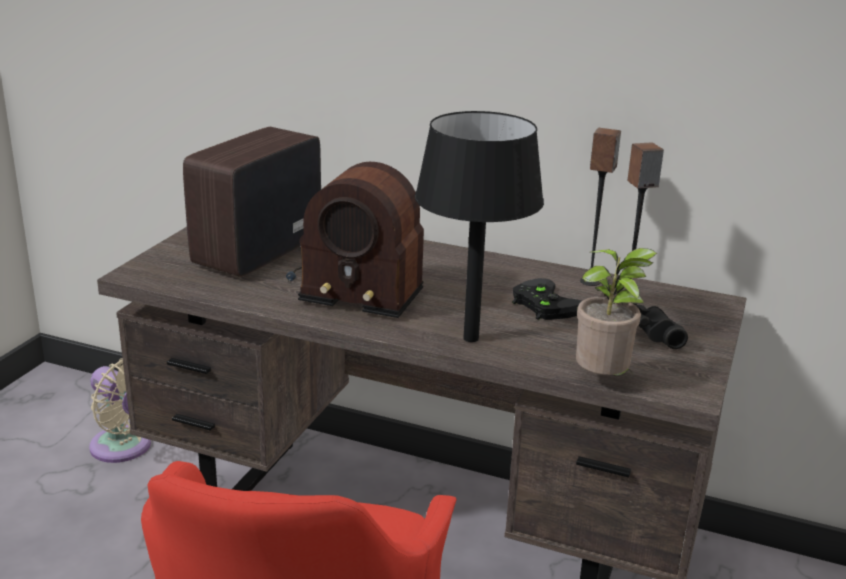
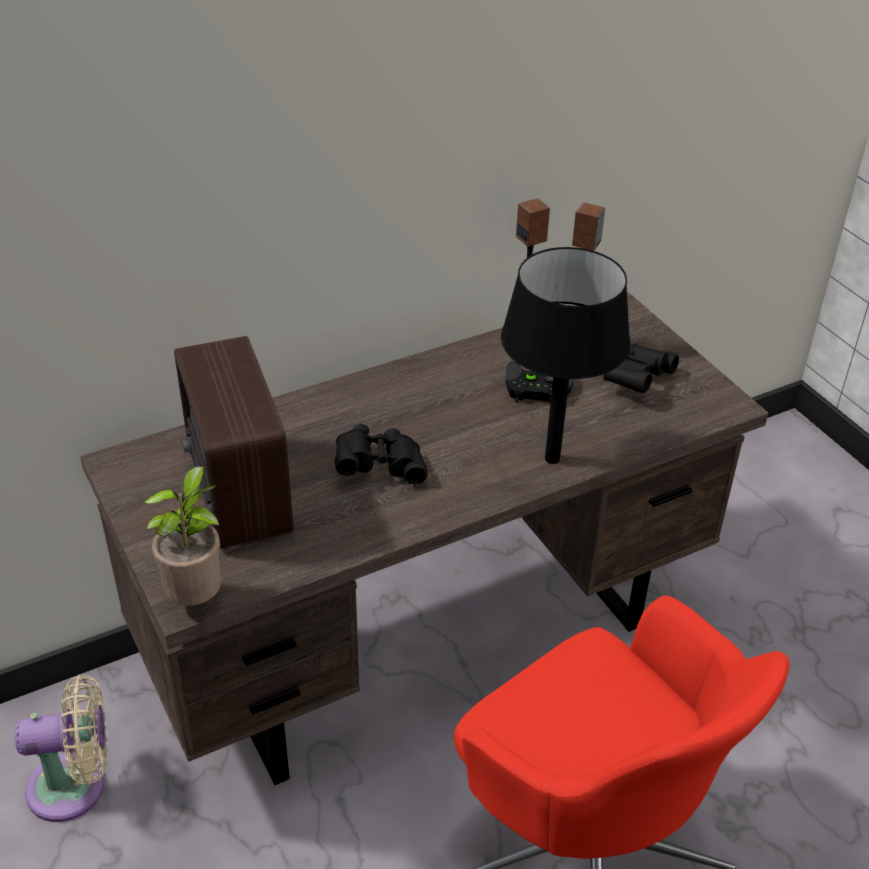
camera: 50 degrees left, 15 degrees up
radio [286,162,424,318] -> black binoculars [335,424,428,484]
potted plant [576,248,657,376] -> potted plant moved to [144,466,221,606]

